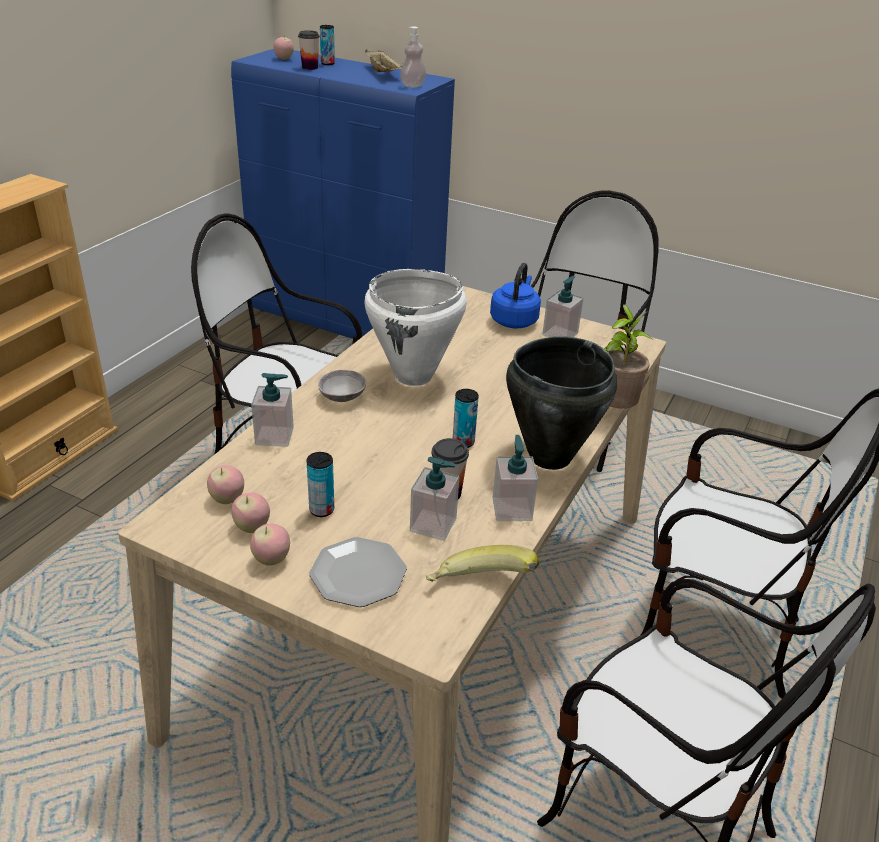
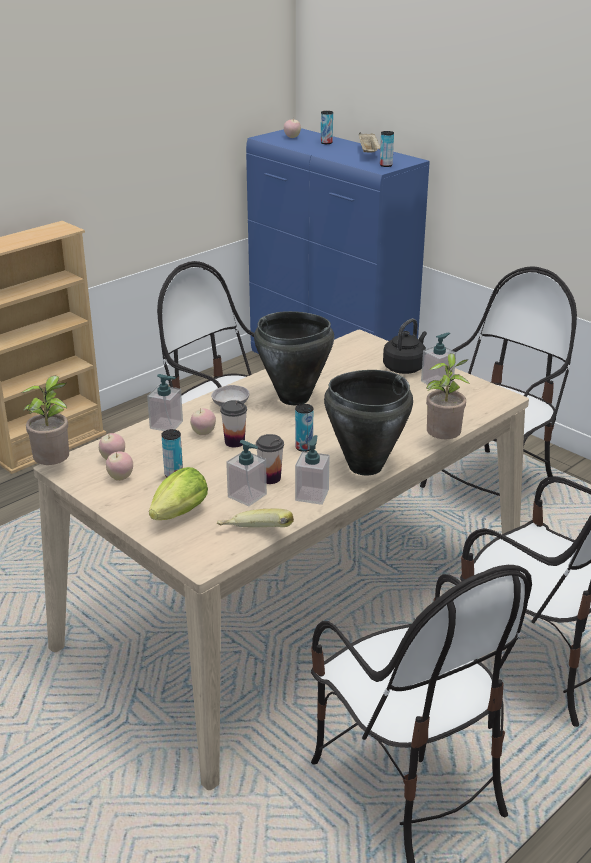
camera: 20 degrees right, 5 degrees down
apple [250,524,290,566] -> apple moved to [190,408,216,435]
cup [298,30,320,70] -> cup moved to [220,400,247,448]
plate [309,537,407,607] -> lettuce [149,467,208,520]
white cooking pot [364,269,467,386] -> black cooking pot [254,311,334,405]
soap dispenser [400,26,426,88] -> can [380,131,394,167]
blue kettle [490,263,541,328] -> black kettle [383,319,427,374]
none -> potted plant [22,376,69,465]

